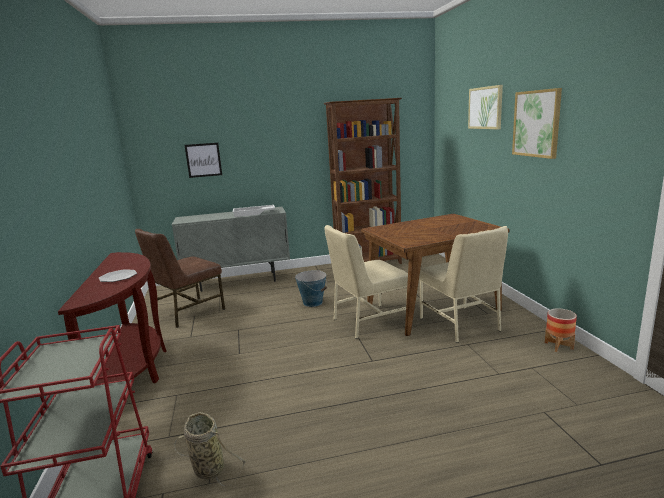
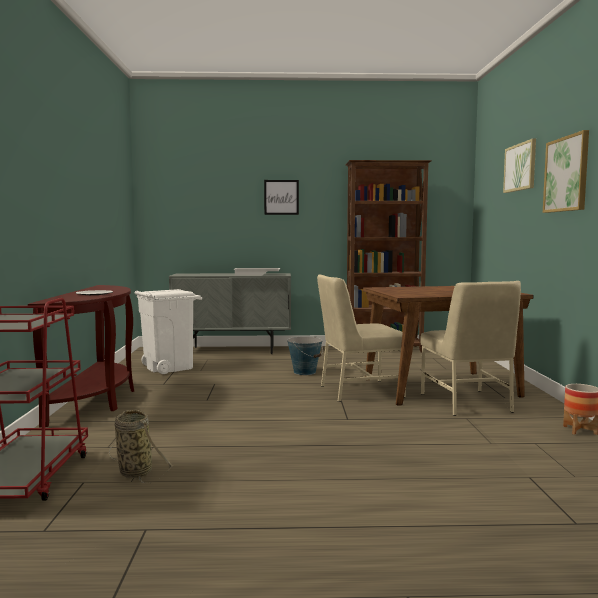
camera: 10 degrees right, 10 degrees down
brown chair [135,229,225,328] -> white trash can [135,289,202,374]
picture [185,143,222,178] -> picture moved to [264,180,299,215]

